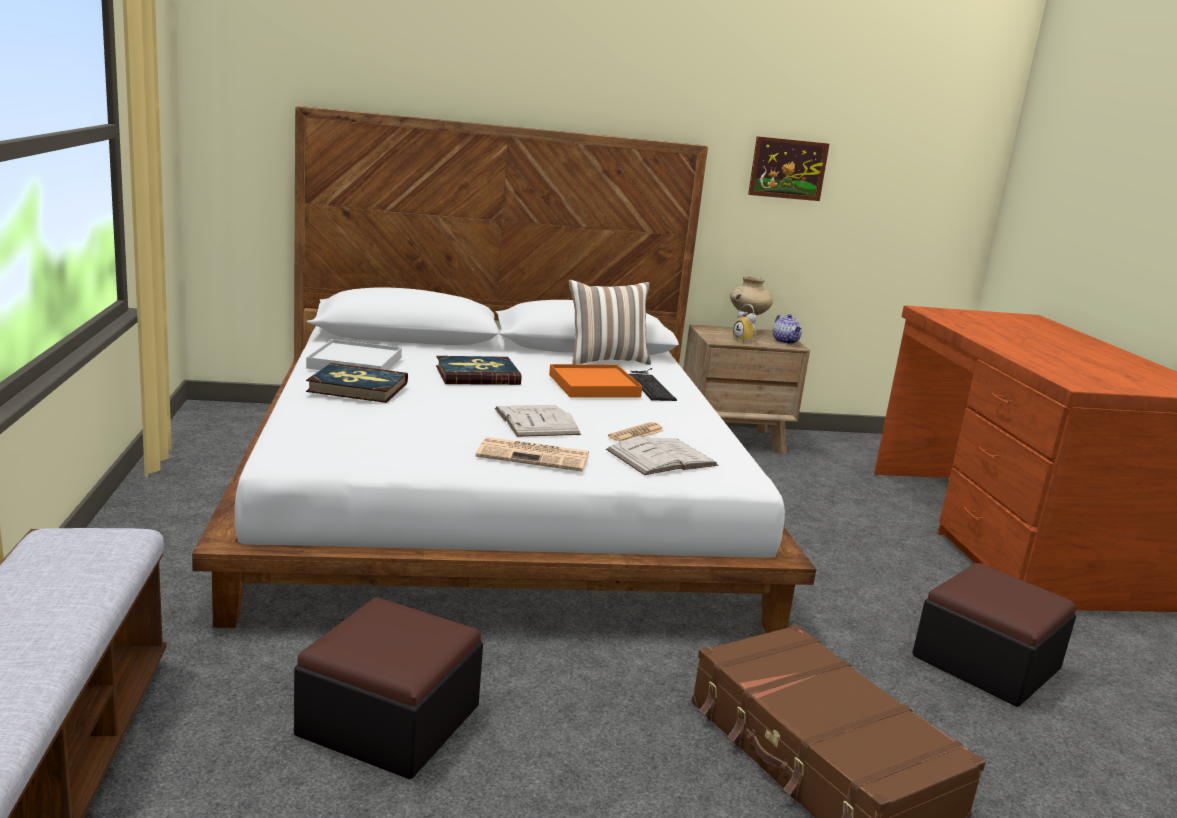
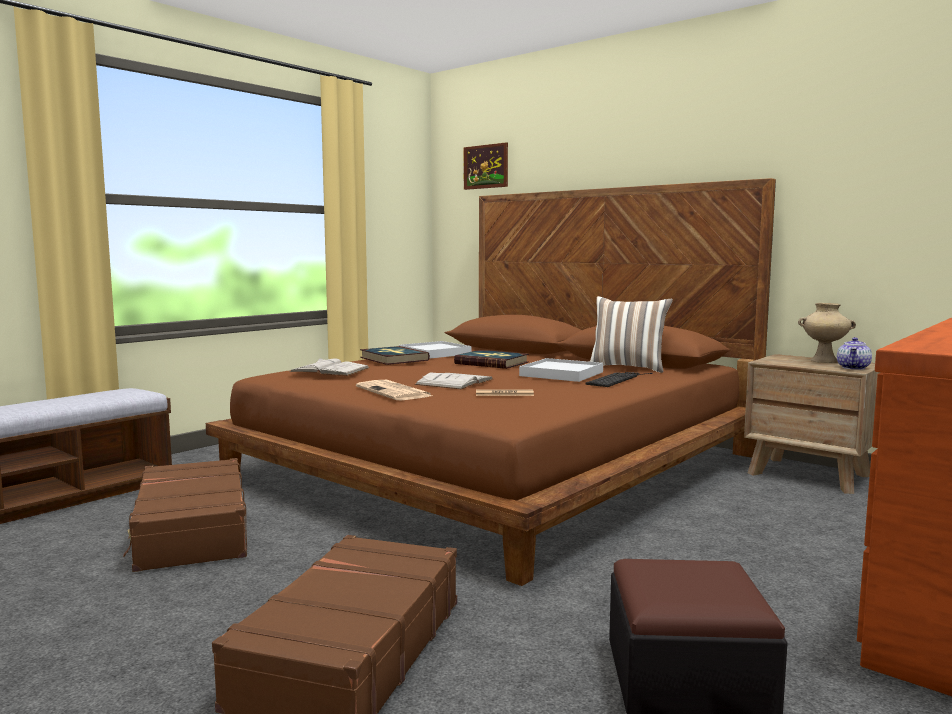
camera: 50 degrees right, 10 degrees down
white bed [192,106,816,633] -> brown bed [206,178,776,586]
ottoman [294,597,483,779] -> brown suitcase [123,458,247,572]
orange tray [549,364,642,398] -> white tray [519,358,603,382]
white book [606,436,718,475] -> white book moved to [289,358,370,376]
alarm clock [733,304,757,343] -> none
picture [748,136,829,201] -> picture moved to [464,142,508,190]

